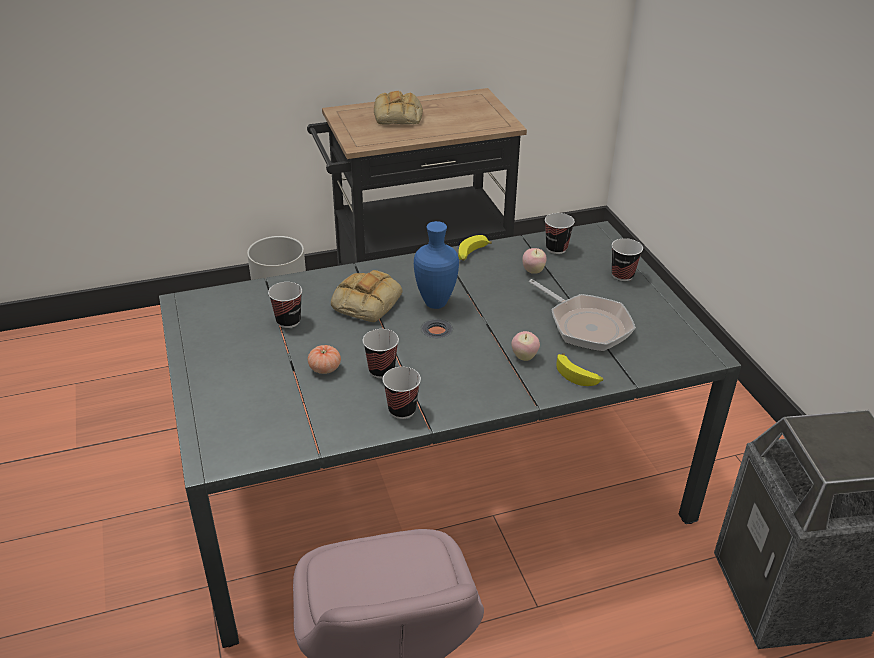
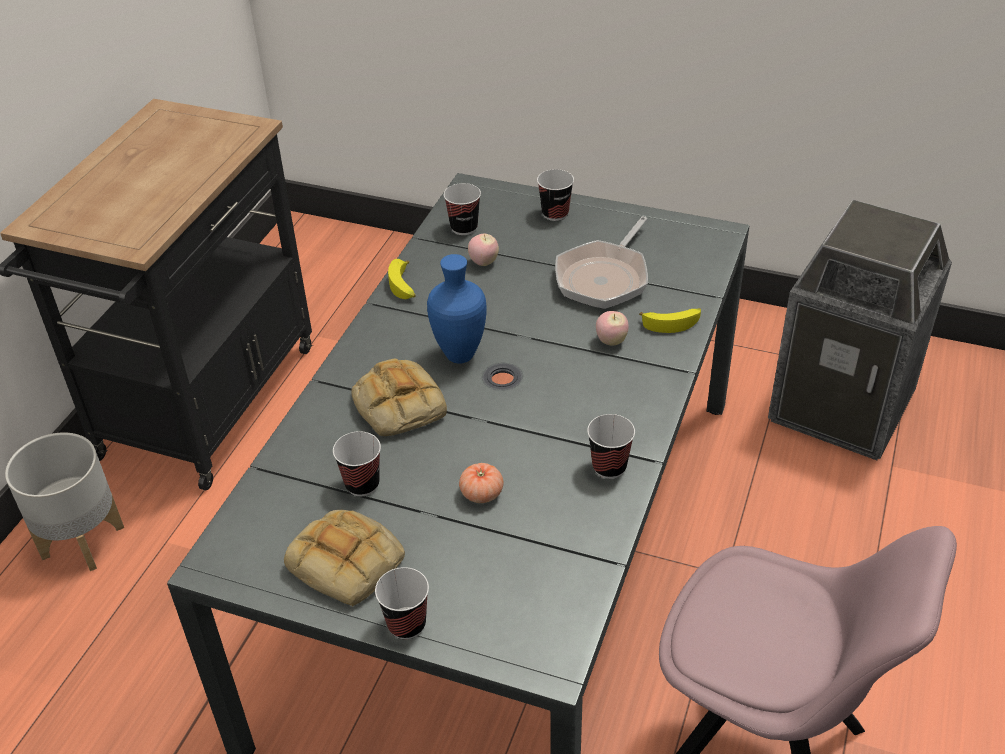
camera: 50 degrees left, 5 degrees up
cup [363,329,399,378] -> cup moved to [375,567,429,639]
bread [374,91,423,125] -> bread moved to [284,510,405,606]
frying pan [529,279,636,351] -> frying pan turned 120 degrees clockwise [555,216,648,309]

